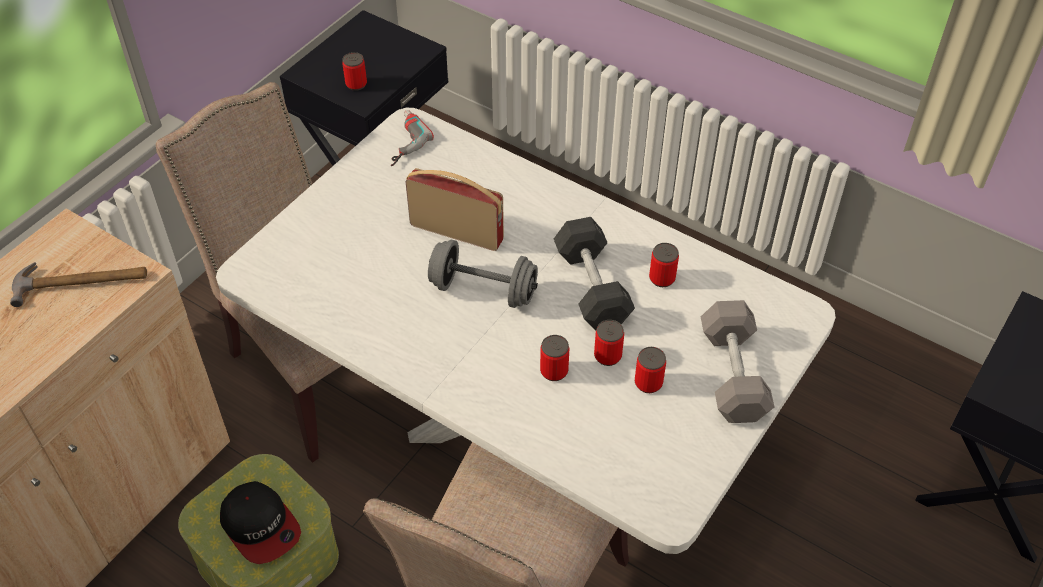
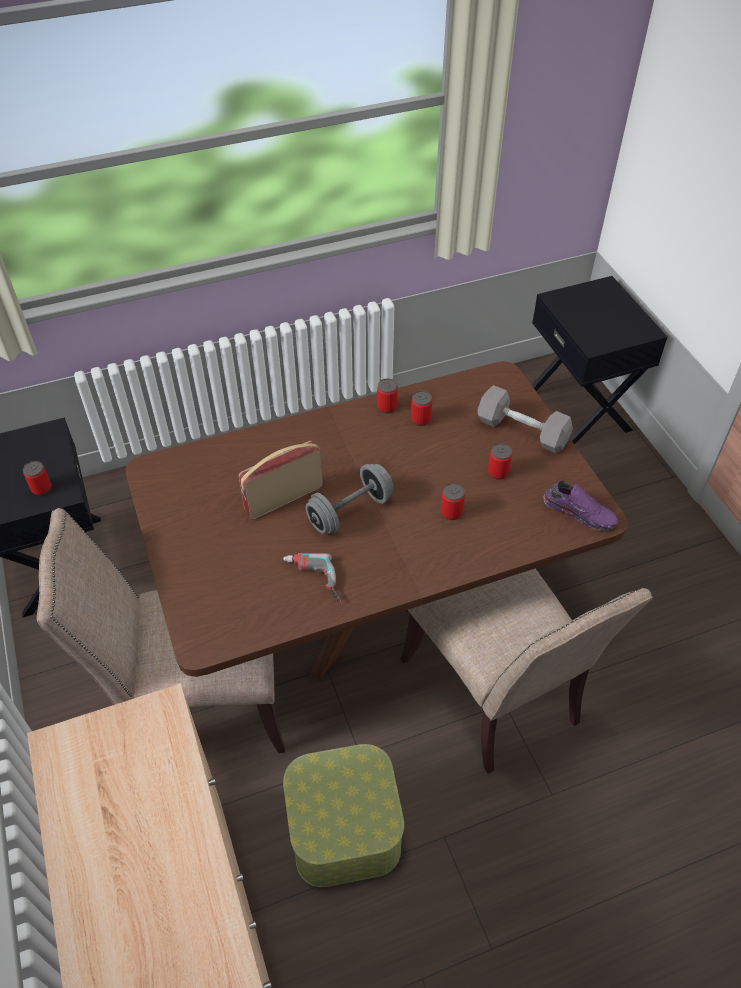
camera: 55 degrees left, 0 degrees up
hammer [10,262,147,307] -> none
white dining table [216,108,836,554] -> brown dining table [126,361,628,679]
cap [220,481,301,564] -> none
power drill [391,110,434,166] -> power drill moved to [283,553,342,603]
grey dumbbell [554,217,635,330] -> none
can [594,320,624,366] -> can moved to [377,379,398,413]
none -> purple shoe [543,481,619,530]

